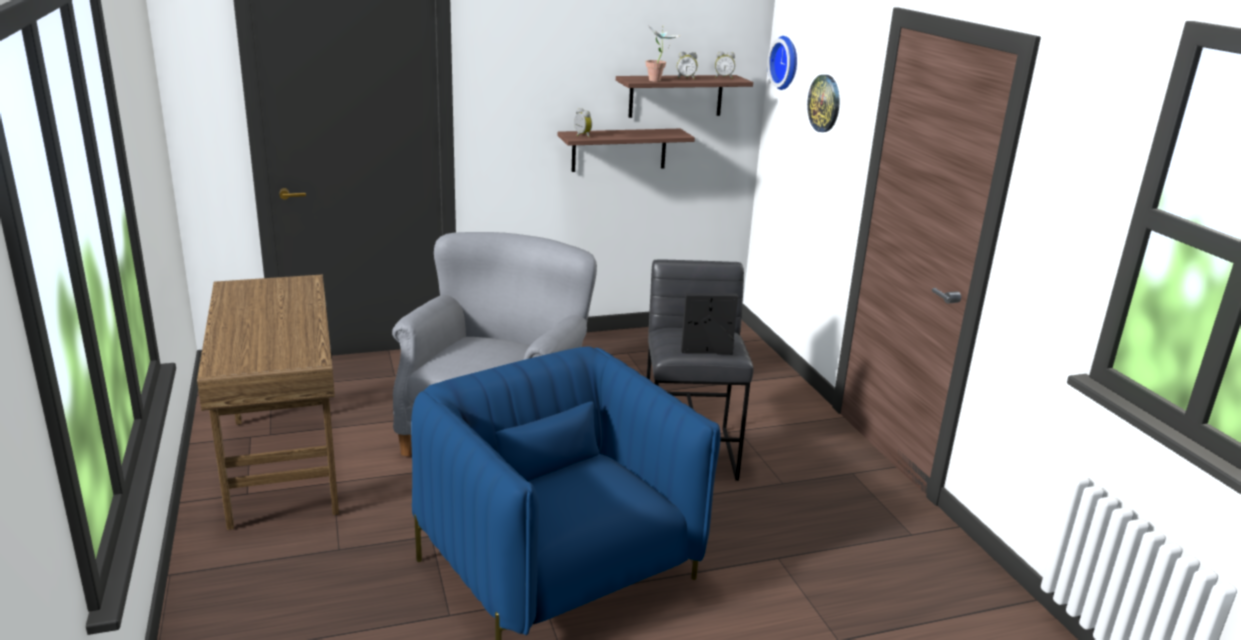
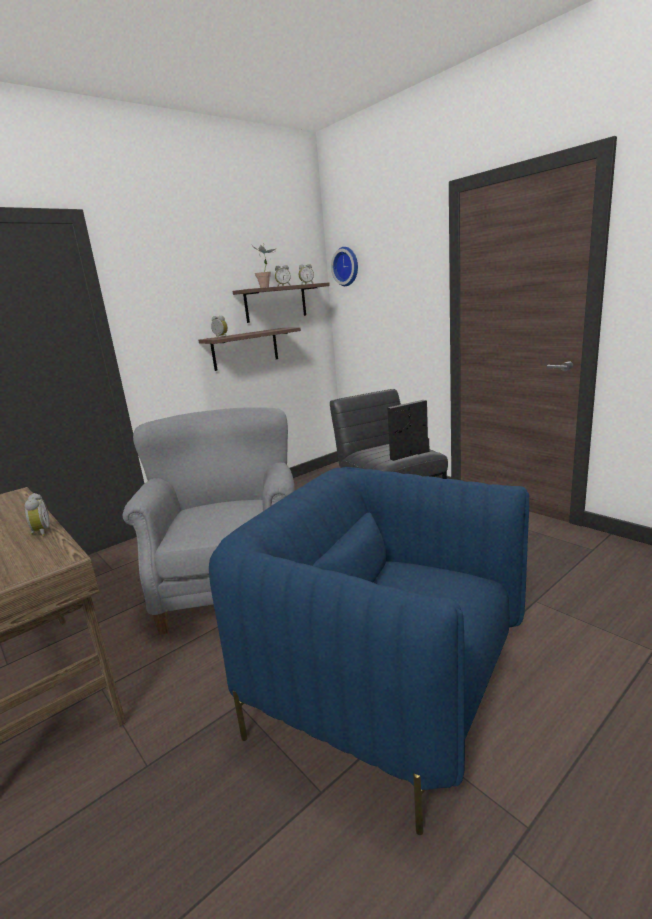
camera: 20 degrees left, 5 degrees down
wall clock [807,75,840,132] -> none
none -> alarm clock [25,493,50,537]

